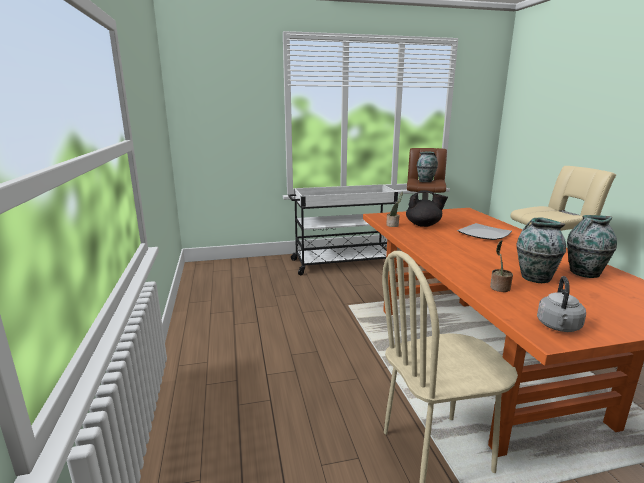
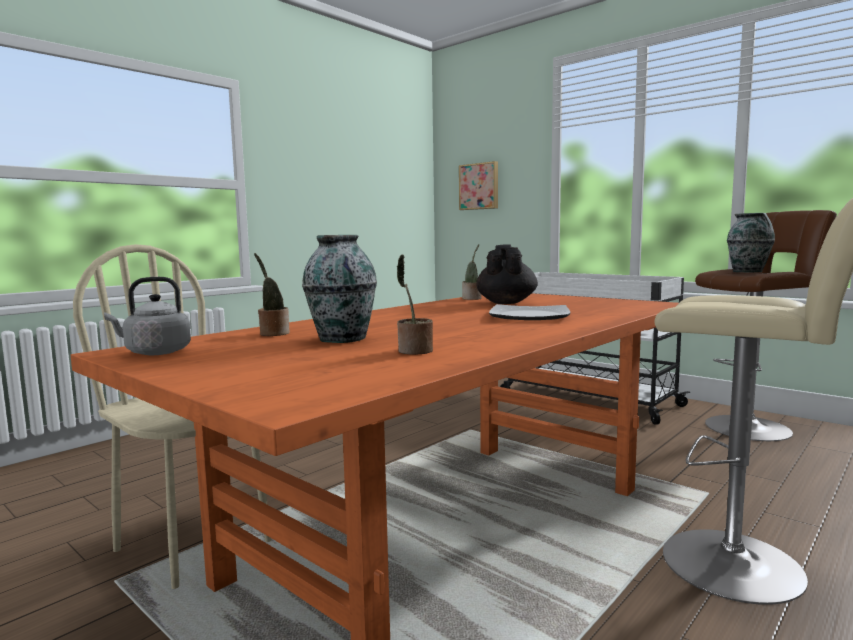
camera: 55 degrees right, 10 degrees down
black teapot [406,190,448,227] -> black teapot turned 150 degrees counterclockwise [477,244,538,304]
vase [567,215,617,278] -> potted plant [397,254,433,355]
none -> picture [459,161,498,210]

